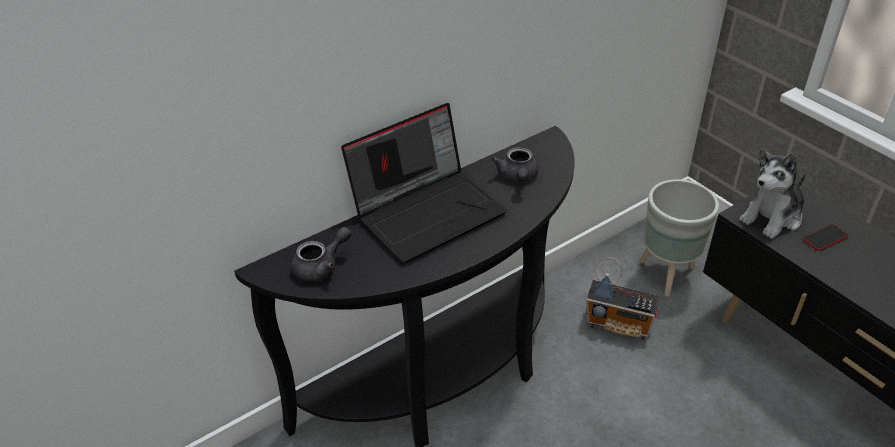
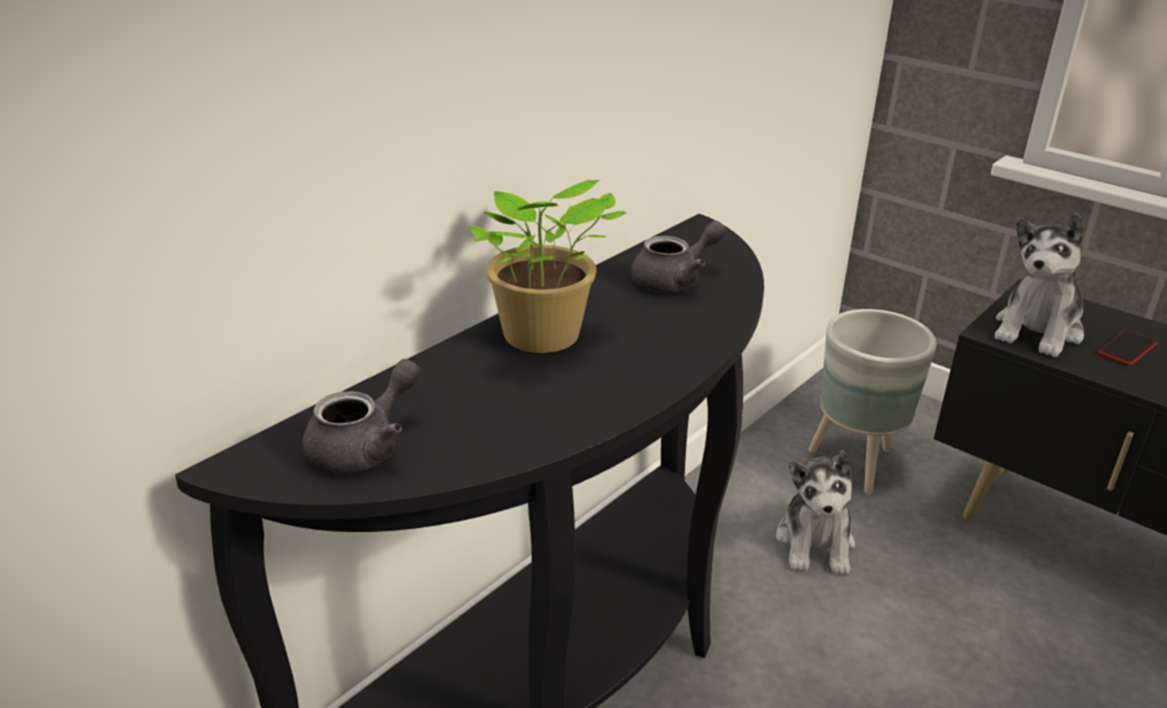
camera: 15 degrees left, 10 degrees down
laptop [341,103,507,263] -> potted plant [470,180,627,353]
grey teapot [492,147,538,182] -> grey teapot turned 105 degrees counterclockwise [631,221,726,292]
radio [586,257,659,340] -> plush toy [776,451,855,575]

